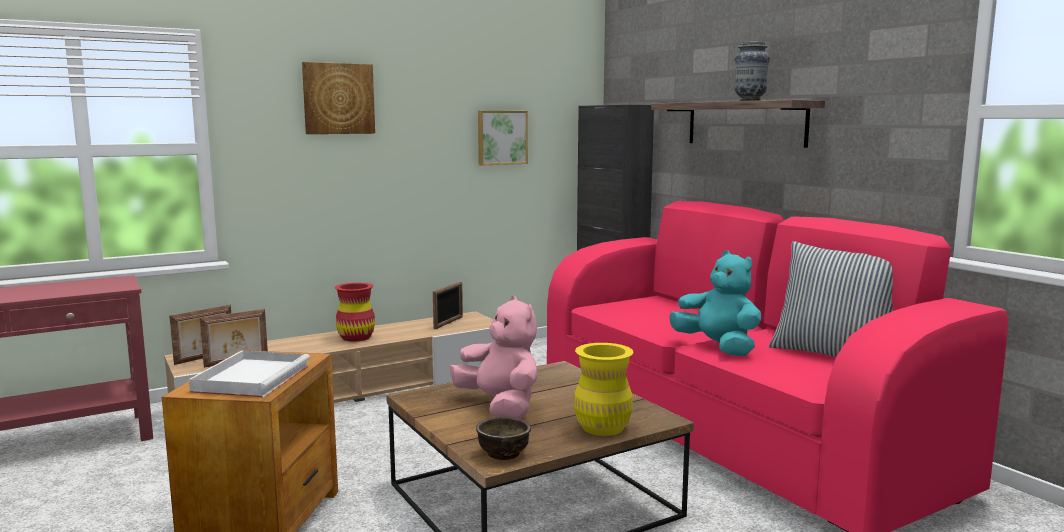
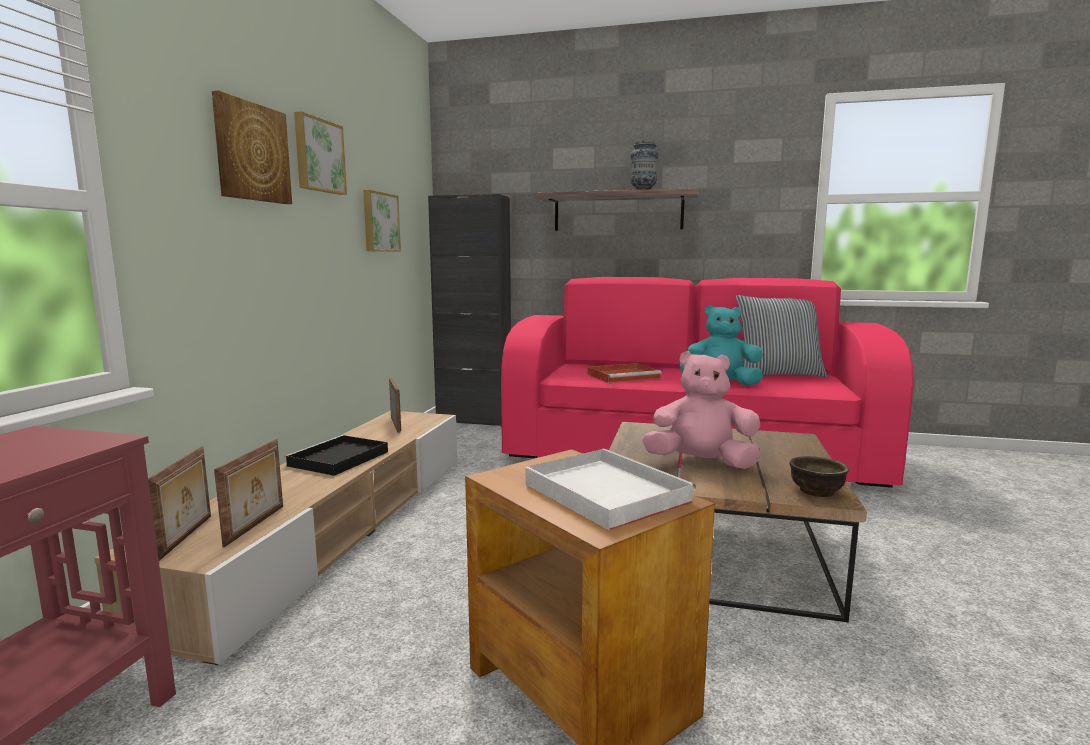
camera: 45 degrees left, 0 degrees up
red vase [335,283,375,342] -> black tray [284,435,388,476]
yellow vase [574,343,633,436] -> none
none -> picture [294,111,347,195]
none -> red tray [587,363,662,383]

